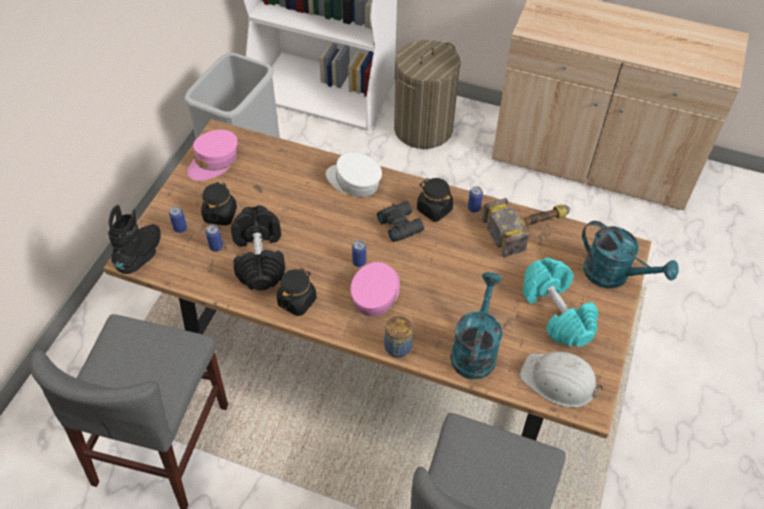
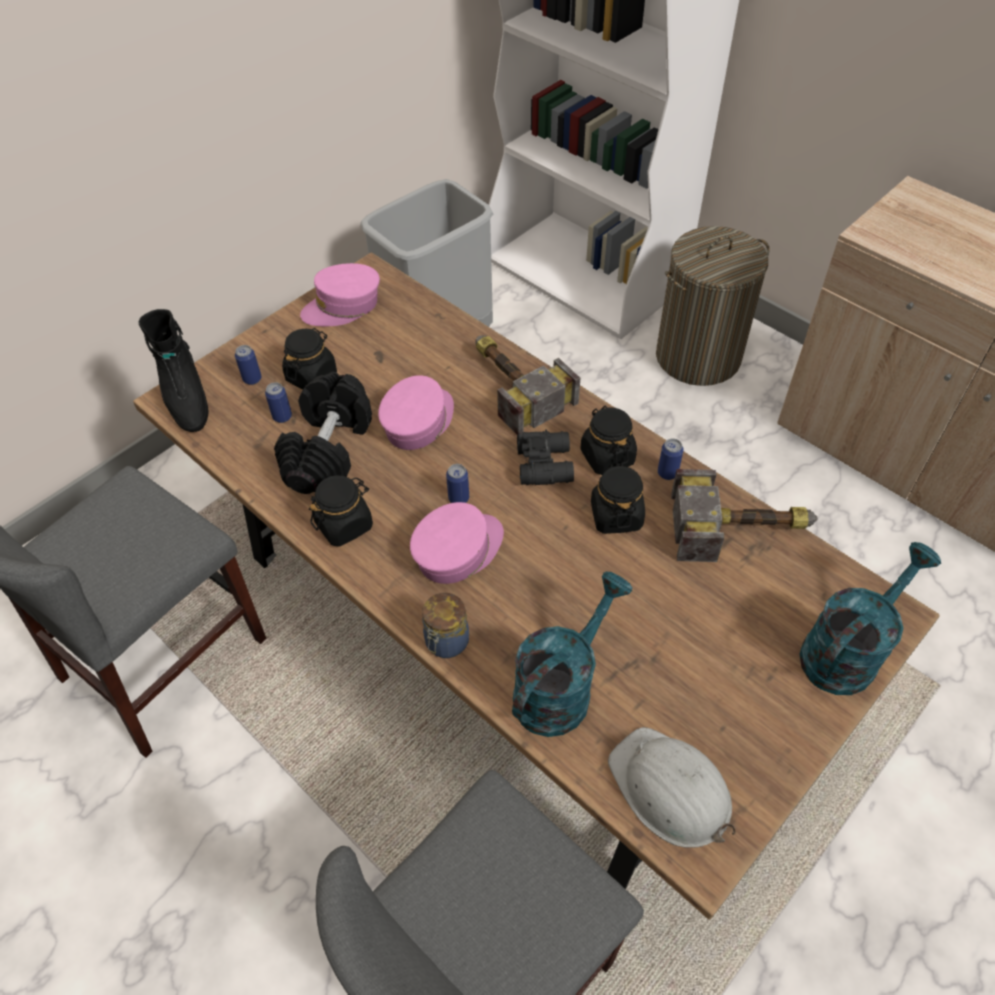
camera: 25 degrees right, 0 degrees up
black boot [108,205,161,274] -> black boot turned 120 degrees clockwise [138,309,209,432]
white cap [326,152,382,197] -> hammer [475,335,580,435]
turquoise dumbbell [523,257,598,347] -> none
turquoise watering can [582,221,679,289] -> turquoise watering can turned 105 degrees counterclockwise [799,542,941,695]
none -> pink cap [378,375,454,450]
none -> black jar [591,463,645,534]

